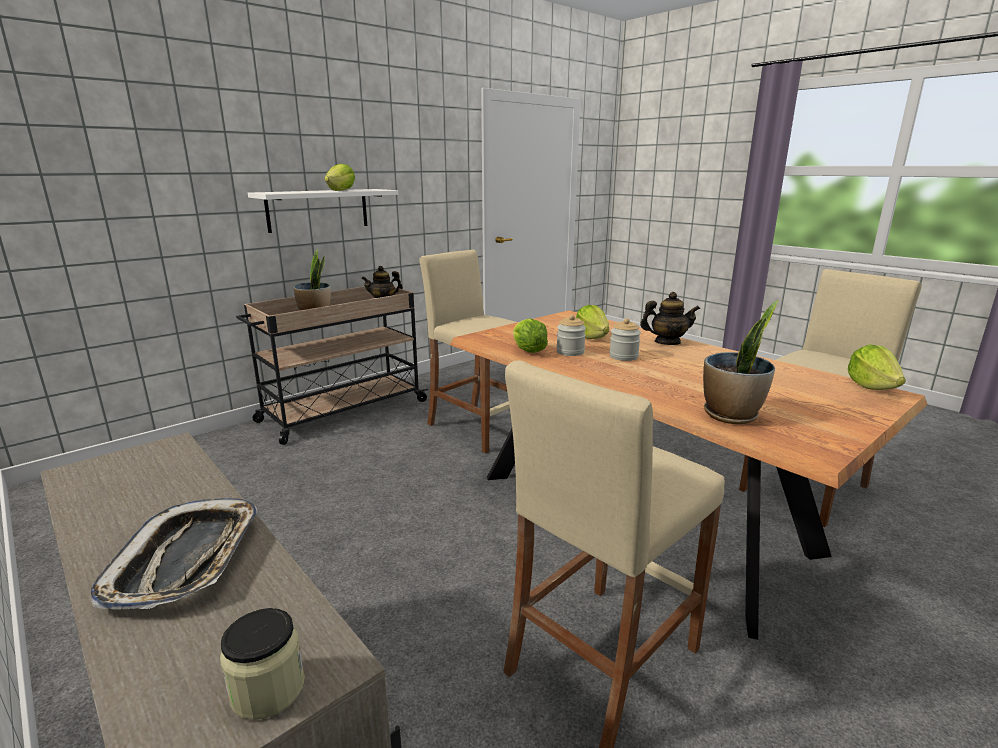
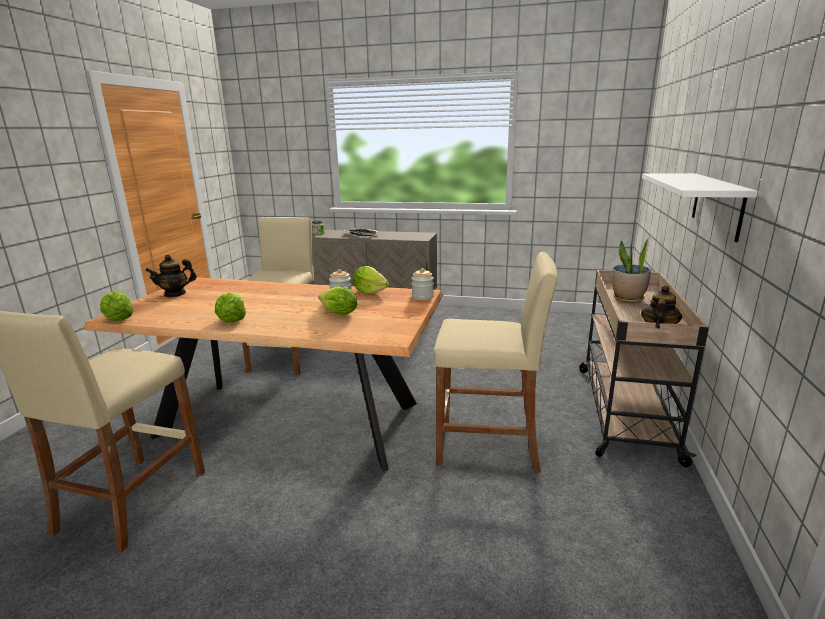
camera: 145 degrees right, 0 degrees up
lettuce [324,164,355,191] -> lettuce moved to [215,292,246,323]
jar [609,318,641,361] -> jar moved to [411,268,434,300]
teapot [640,292,700,345] -> teapot moved to [146,255,197,297]
potted plant [703,300,779,424] -> none

